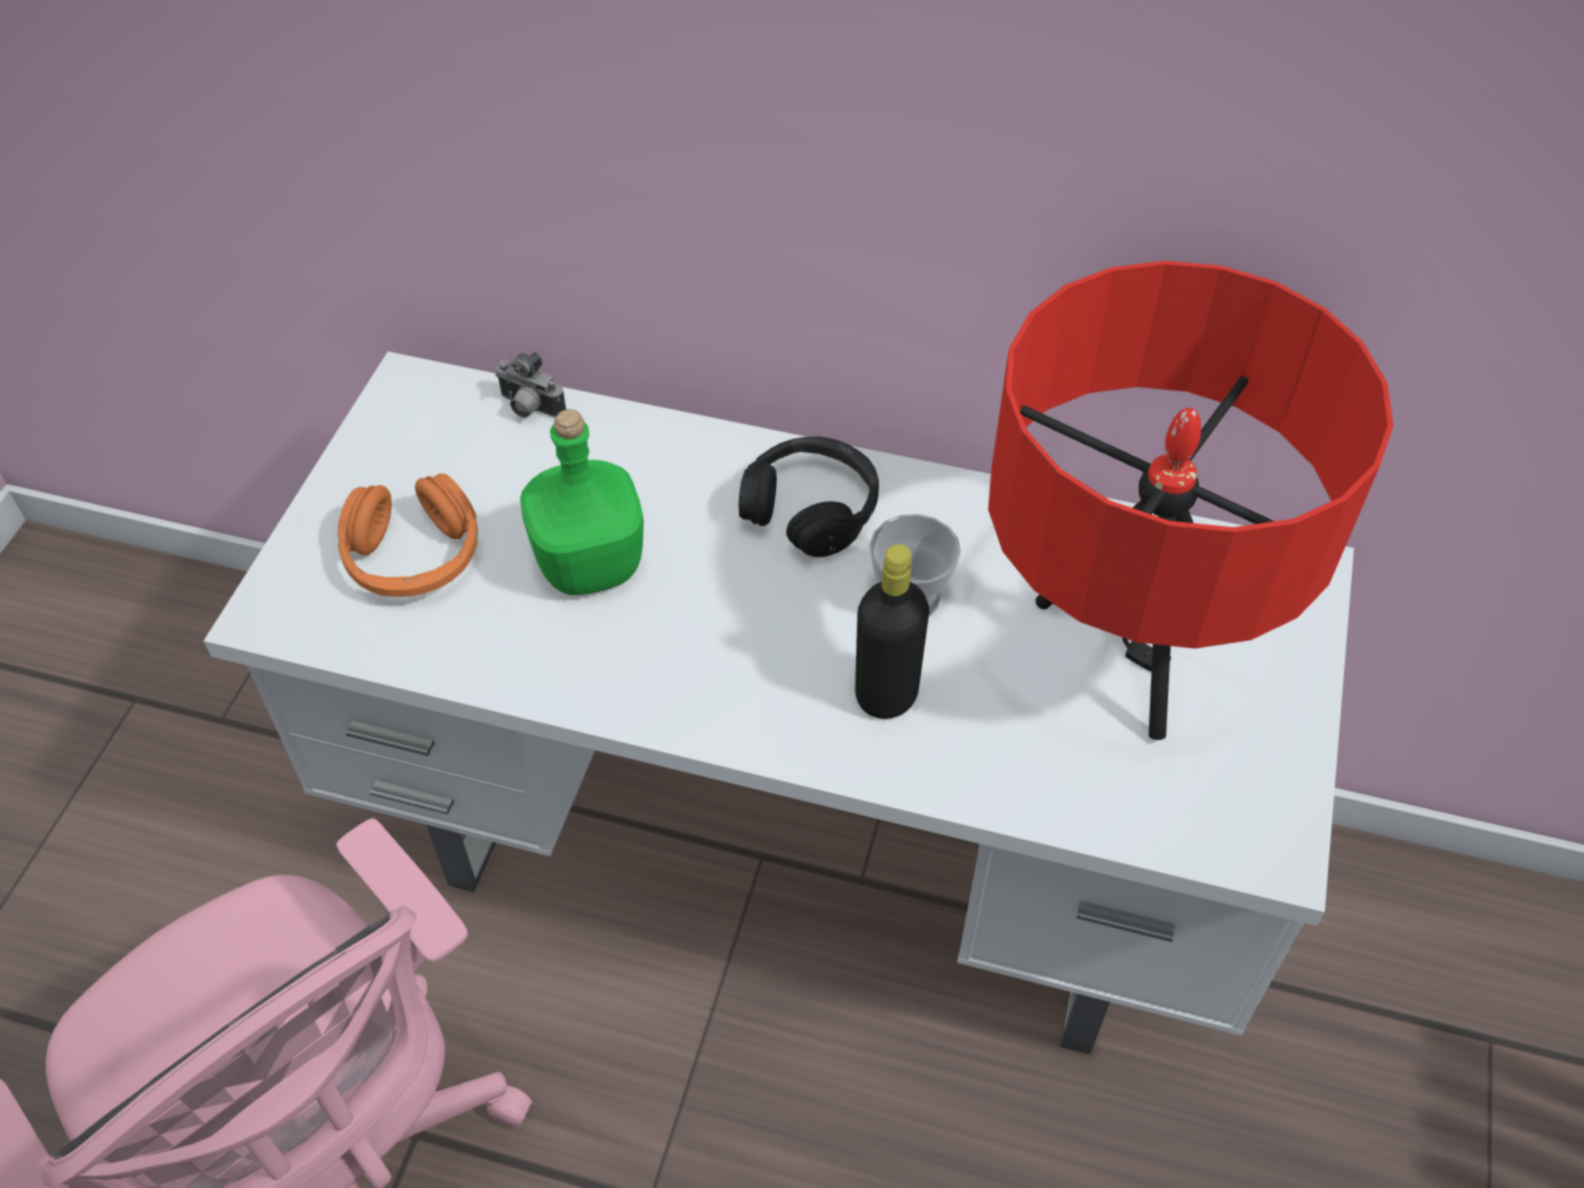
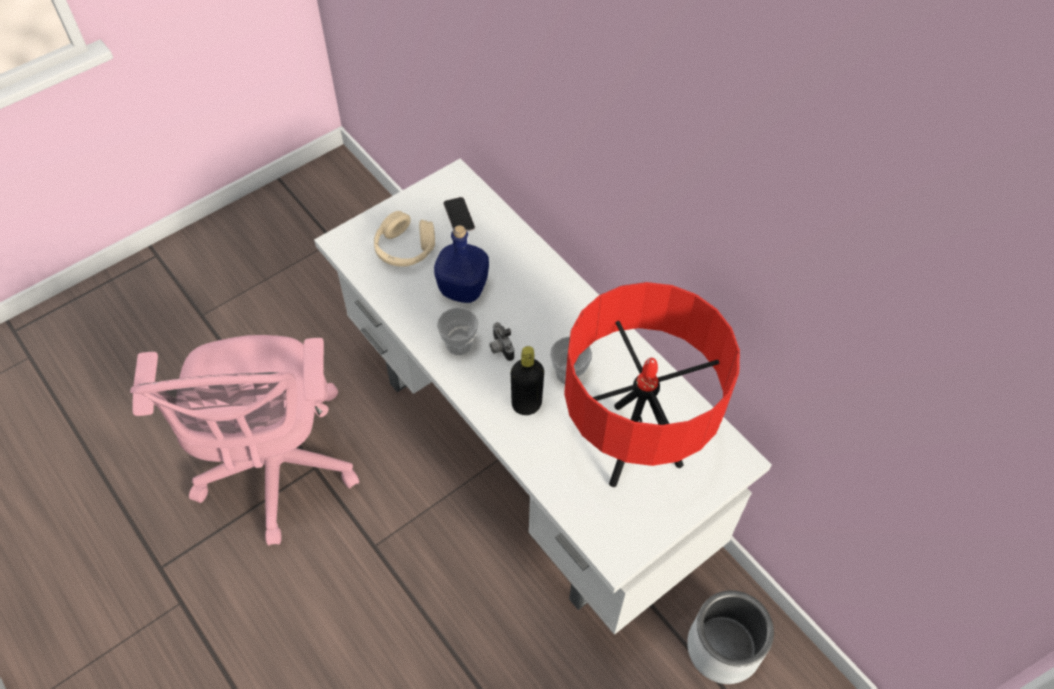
camera: 35 degrees right, 5 degrees up
orange headphones [338,473,478,597] -> beige headphones [374,211,435,267]
camera [495,351,566,418] -> camera moved to [489,322,514,361]
green bottle [520,409,644,595] -> blue bottle [434,225,489,303]
black headphones [739,436,879,557] -> none
none -> cup [437,307,478,355]
none -> phone [444,197,475,232]
none -> grey planter [687,590,774,684]

